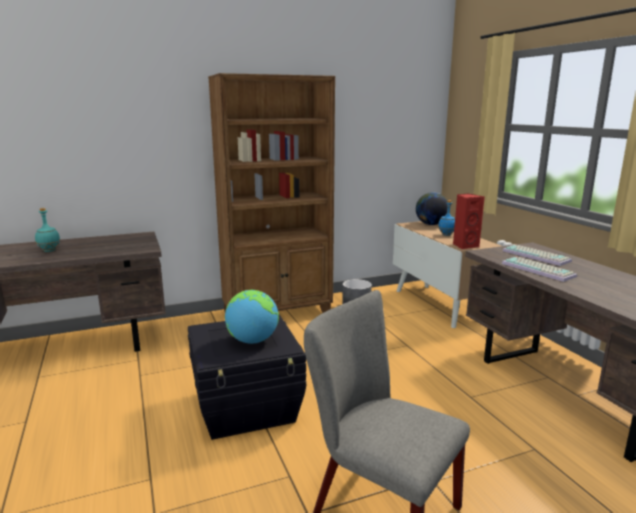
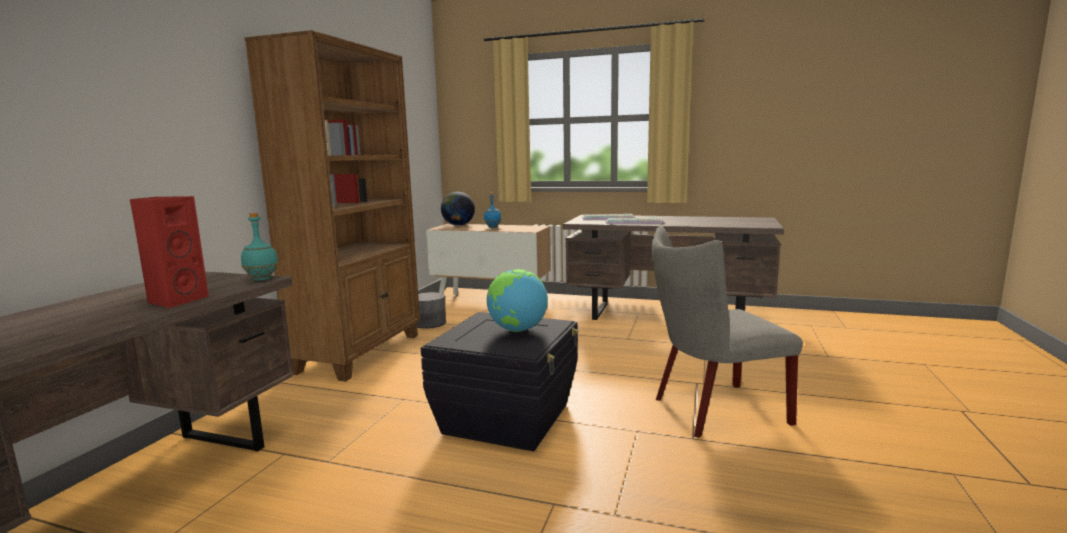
camera: 50 degrees left, 5 degrees down
turquoise bottle [35,208,60,252] -> turquoise bottle moved to [241,213,279,281]
red speaker [453,193,485,249] -> red speaker moved to [130,196,209,308]

